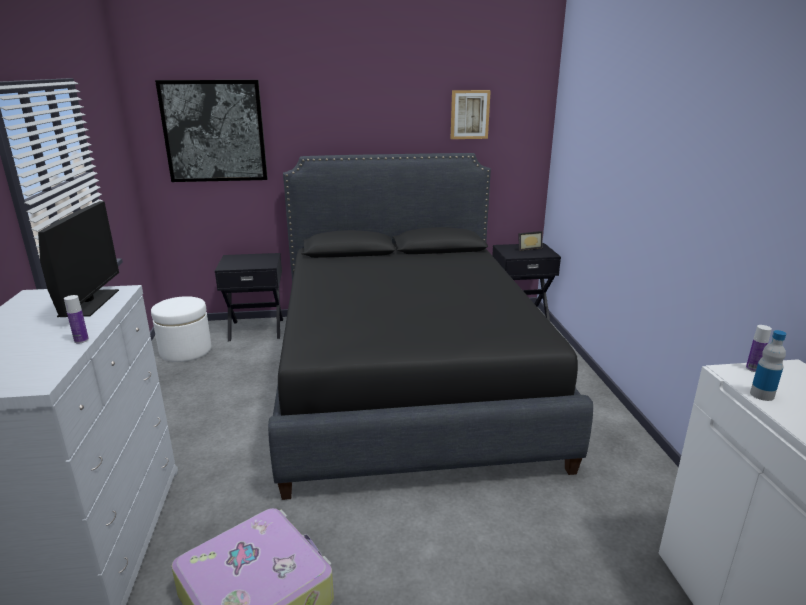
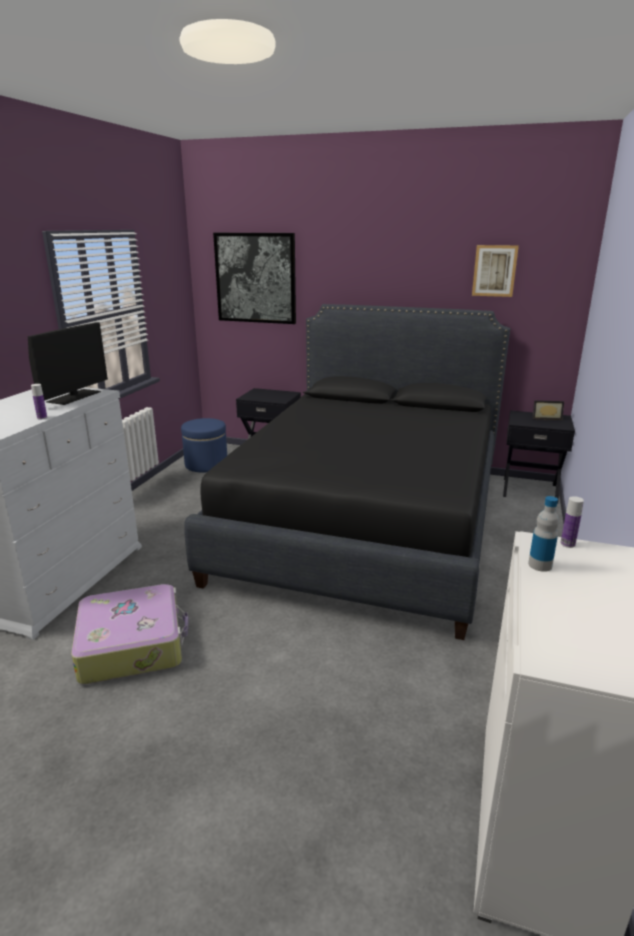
camera: 25 degrees right, 0 degrees up
white ottoman [151,296,211,362] -> blue ottoman [181,418,227,472]

